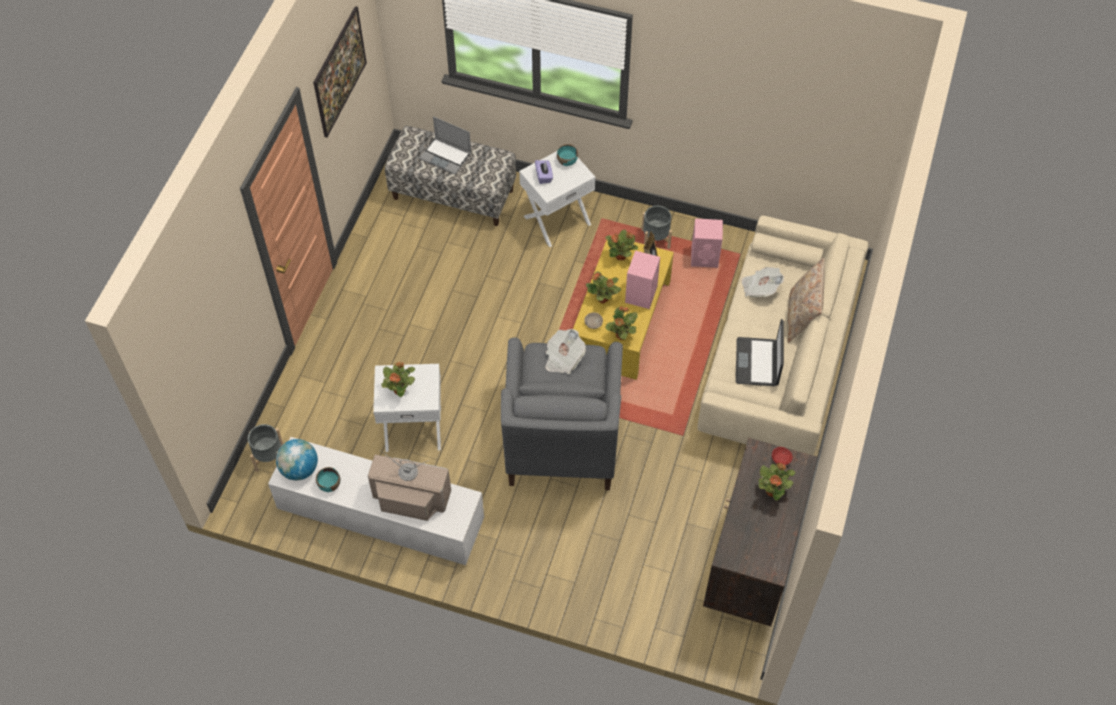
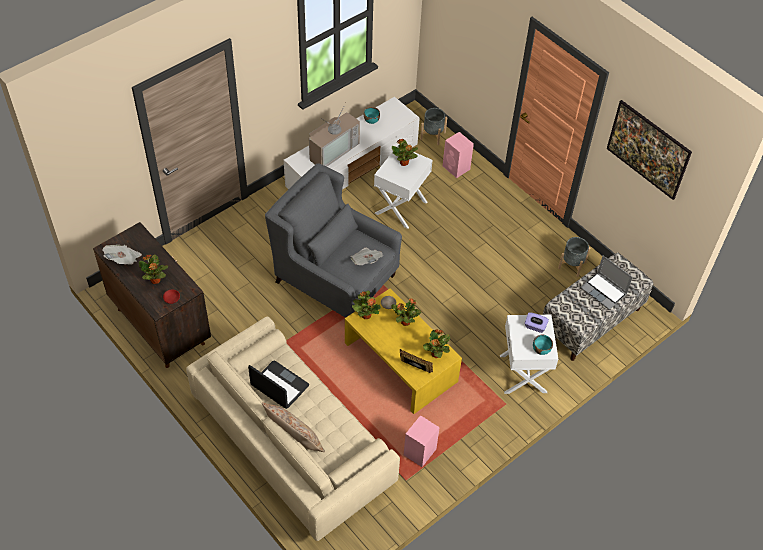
camera: 120 degrees right, 5 degrees down
globe [276,439,318,481] -> none
laptop [419,116,471,174] -> laptop turned 105 degrees counterclockwise [580,255,633,310]
pink speaker [625,251,660,309] -> pink speaker moved to [443,132,474,178]
grey planter [641,205,672,249] -> grey planter moved to [558,237,590,277]
newspaper [742,267,784,297] -> newspaper moved to [102,245,142,265]

